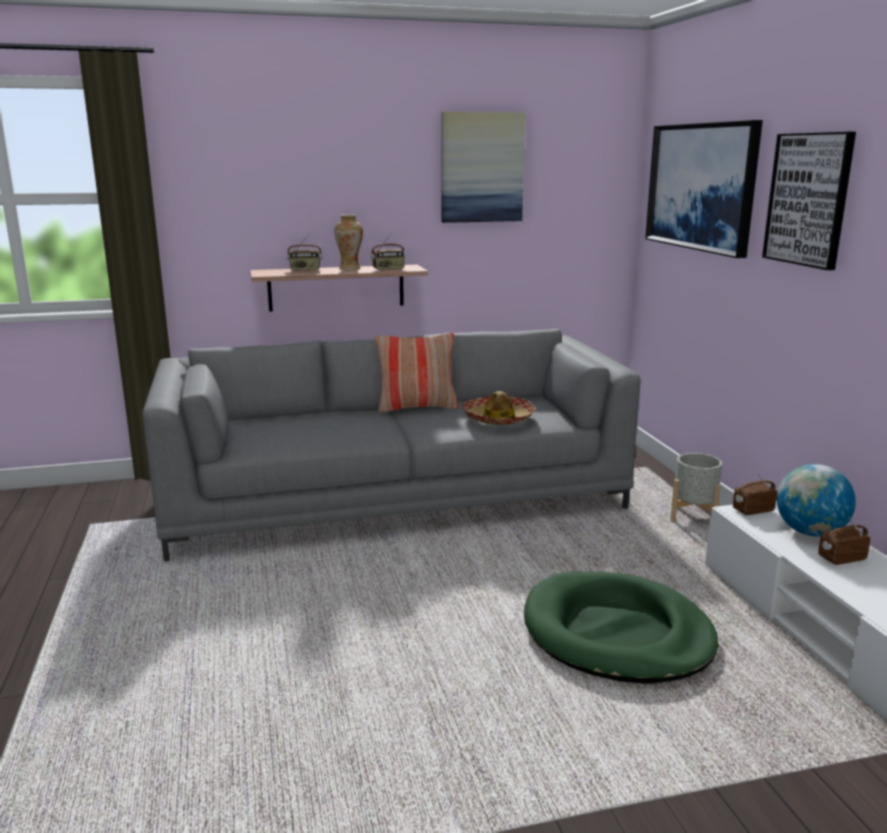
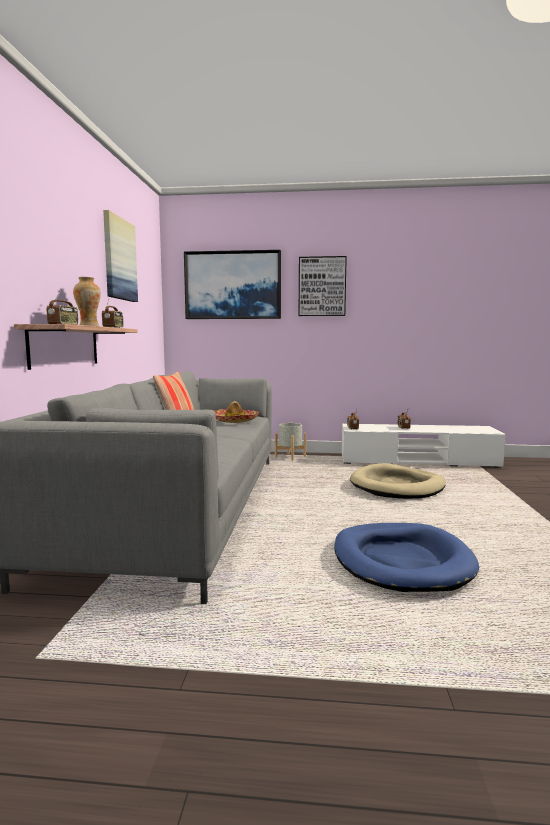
camera: 70 degrees left, 10 degrees down
green dog bed [524,571,718,684] -> beige dog bed [350,463,446,499]
globe [777,464,856,537] -> none
none -> blue dog bed [334,523,479,592]

